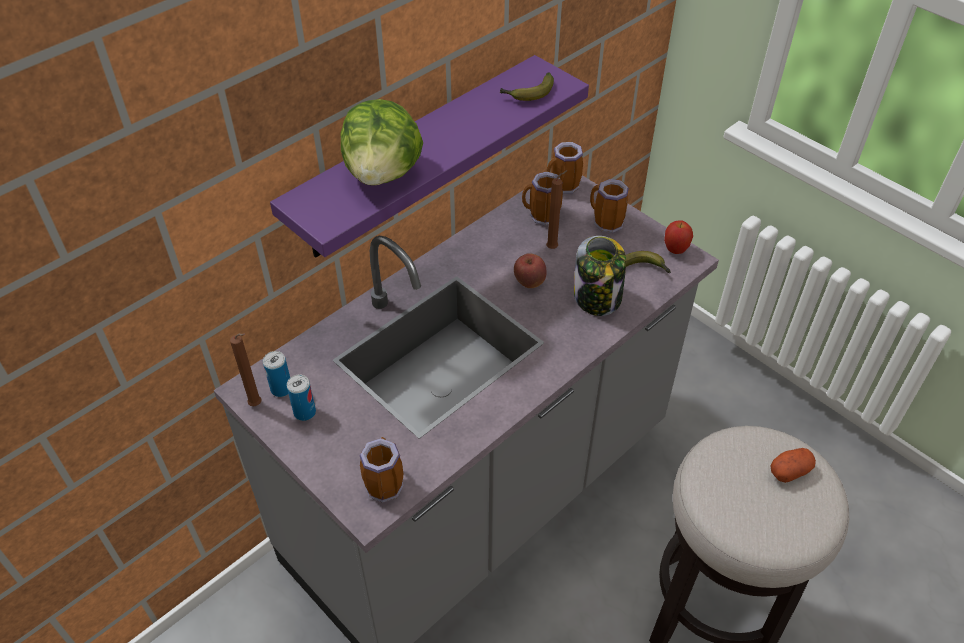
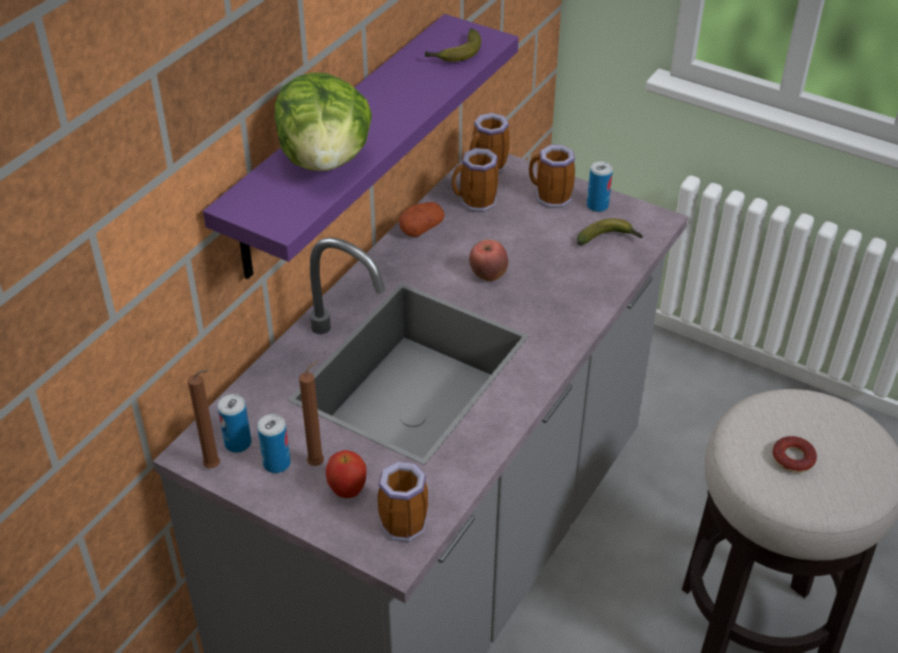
camera: 15 degrees left, 5 degrees down
brown candle [546,170,568,249] -> brown candle moved to [299,360,324,466]
jar [574,236,626,316] -> none
apple [664,220,693,254] -> apple moved to [326,450,367,498]
potato [771,448,816,483] -> potato moved to [399,202,445,237]
none -> can [587,161,613,212]
none -> donut [773,436,817,473]

